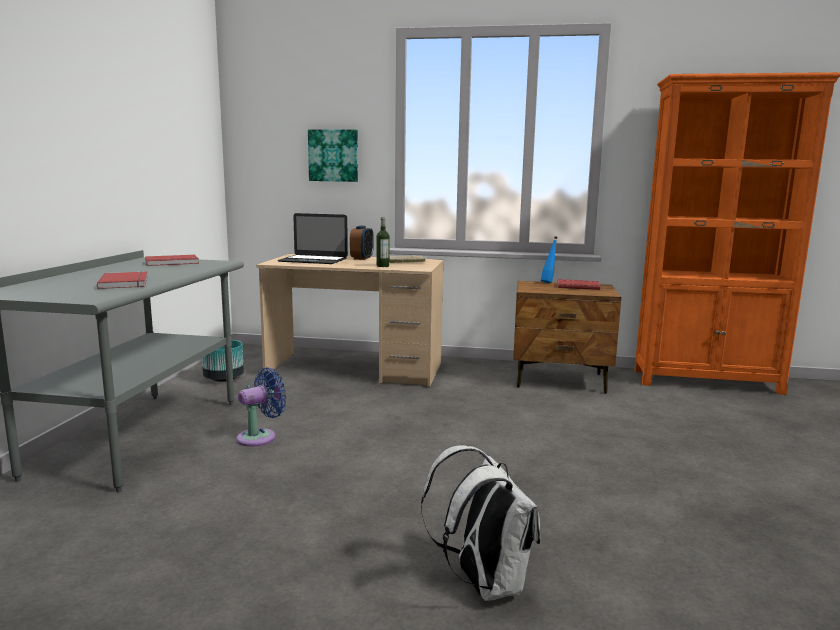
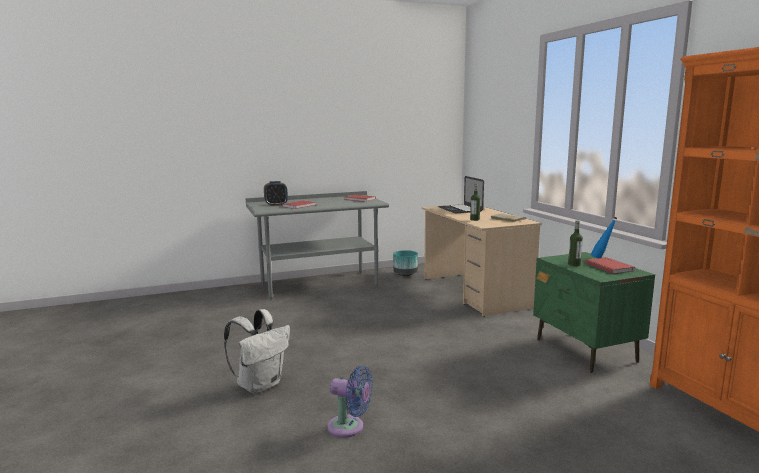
camera: 60 degrees right, 0 degrees up
blue fan [236,367,286,447] -> blue fan moved to [327,366,373,438]
picture [308,129,358,182] -> none
alarm clock [350,226,373,260] -> alarm clock moved to [264,181,288,206]
brown nightstand [513,281,621,393] -> green nightstand [533,252,655,373]
none -> bottle [568,220,583,267]

